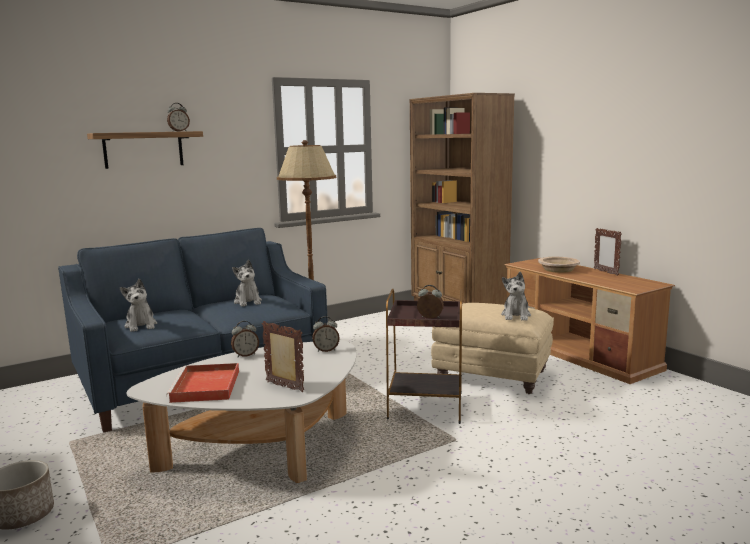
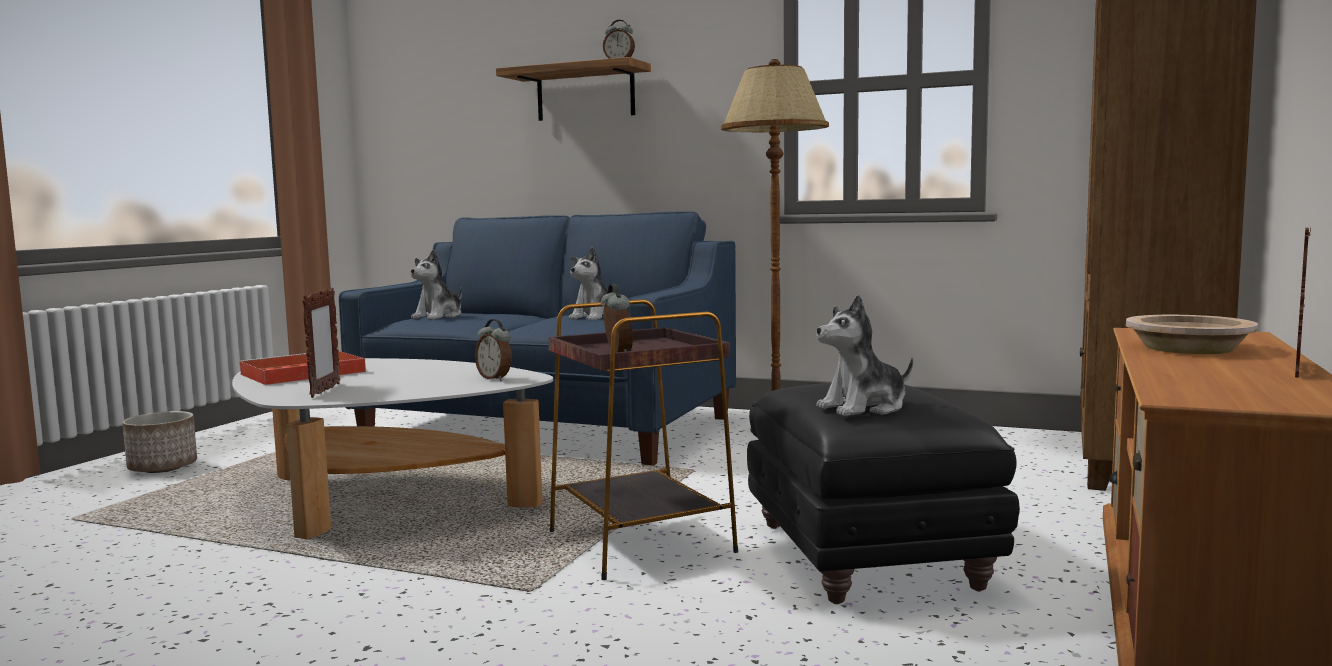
camera: 55 degrees right, 5 degrees down
alarm clock [231,321,259,357] -> none
beige ottoman [431,303,554,394] -> black ottoman [747,382,1020,604]

